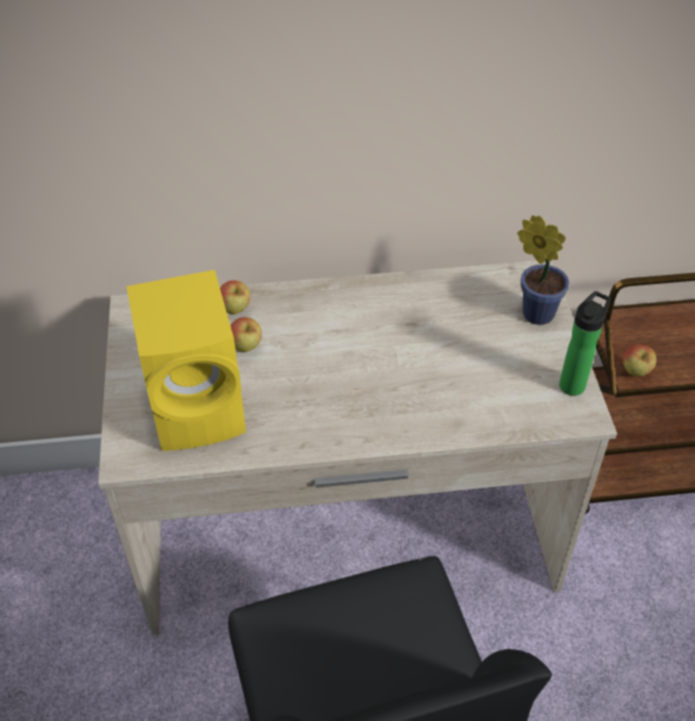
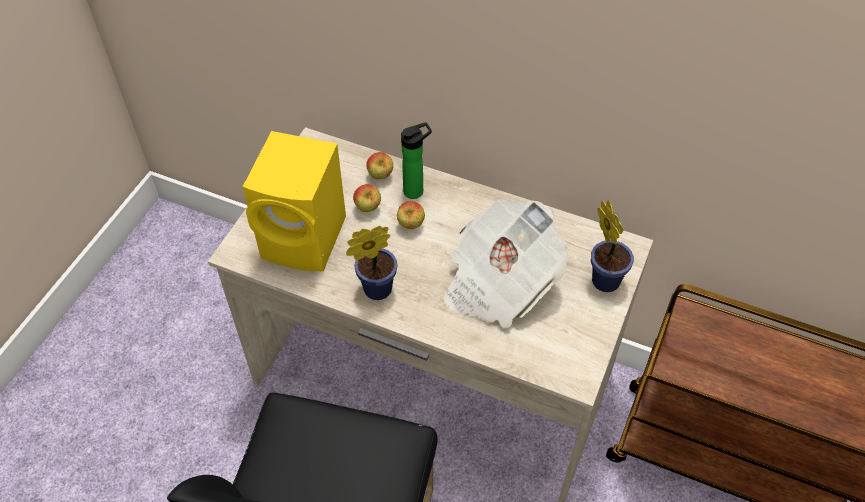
camera: 30 degrees right, 5 degrees up
bottle [559,291,611,396] -> bottle moved to [401,122,432,199]
apple [623,344,656,376] -> apple moved to [397,201,425,229]
none -> potted plant [346,226,398,300]
none -> newspaper [443,199,568,328]

